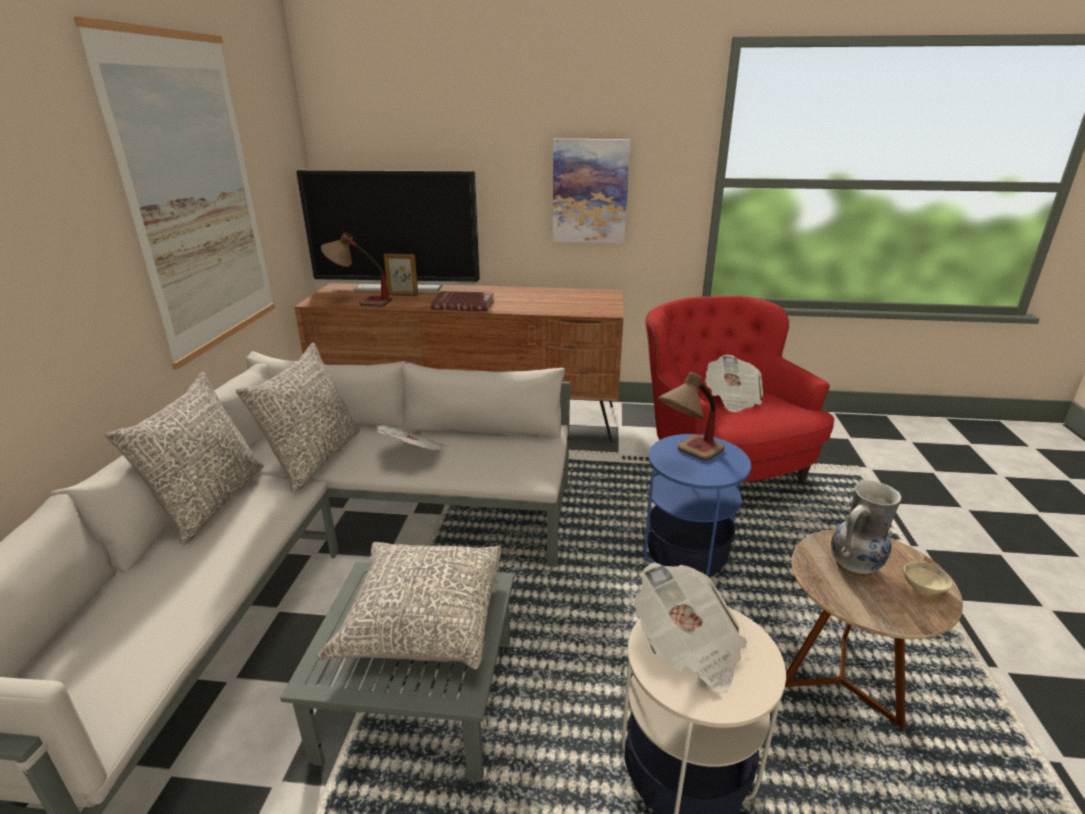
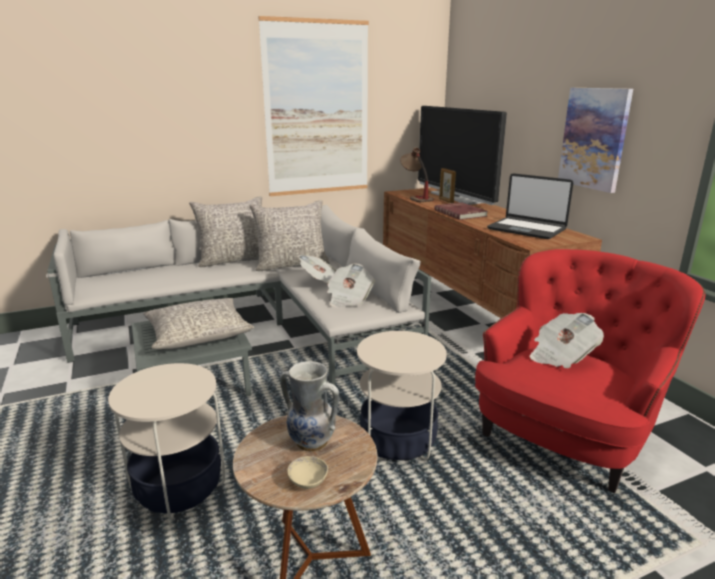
camera: 60 degrees right, 5 degrees down
newspaper [634,562,747,694] -> newspaper moved to [327,263,376,308]
blue side table [644,434,751,577] -> beige side table [357,331,447,460]
table lamp [658,372,724,461] -> none
none -> laptop [487,173,573,239]

